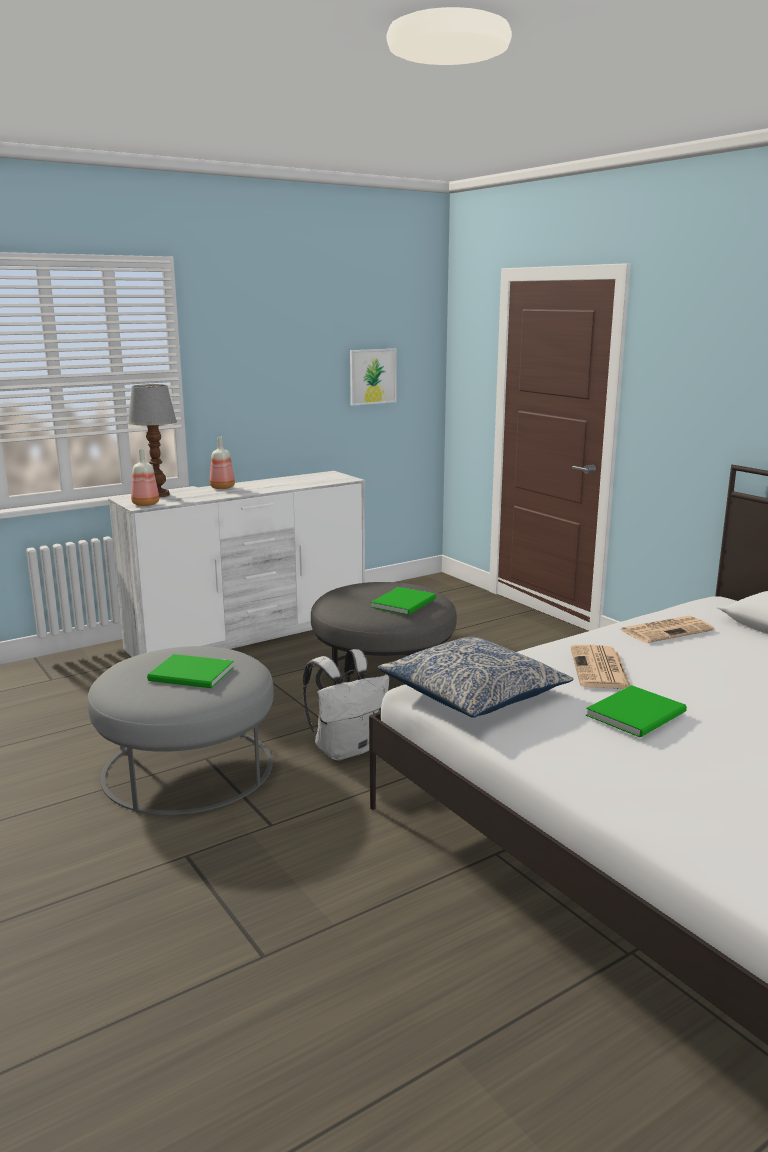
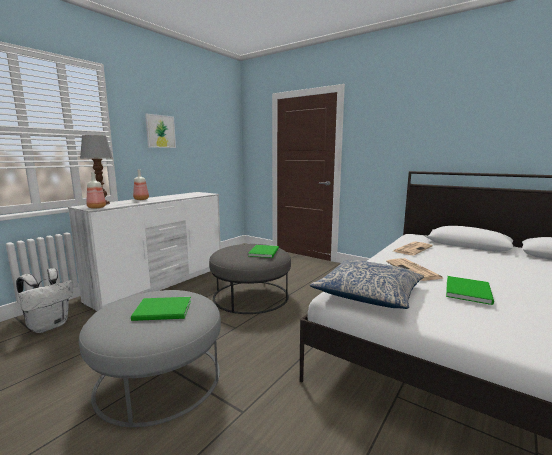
camera: 20 degrees left, 5 degrees down
white backpack [303,649,389,760] -> white backpack moved to [16,268,73,333]
picture [350,349,397,406] -> picture moved to [145,113,176,148]

